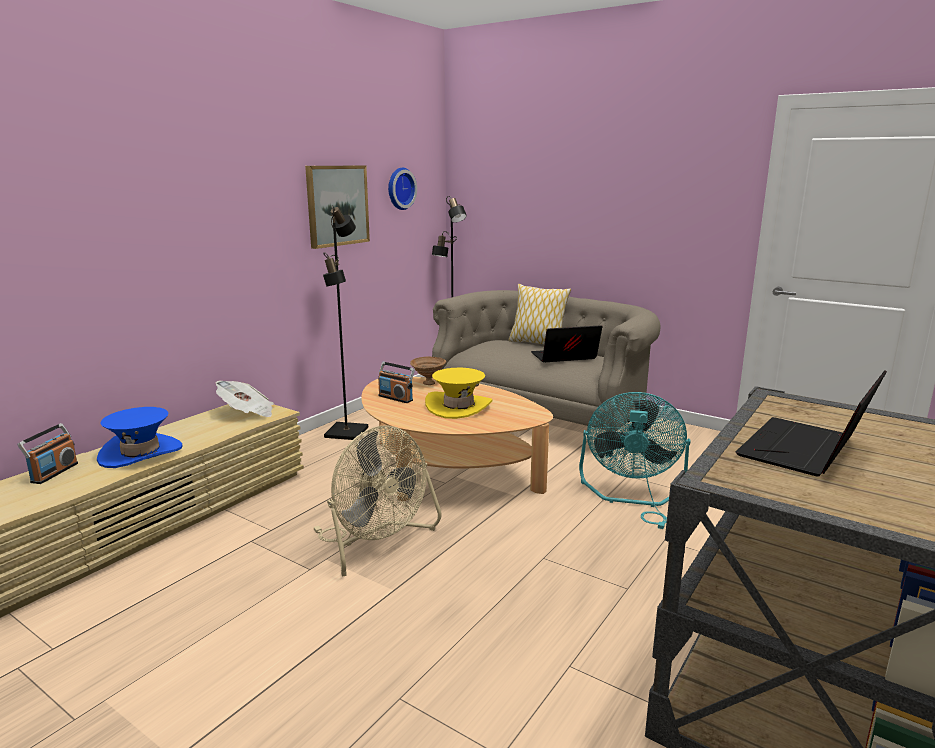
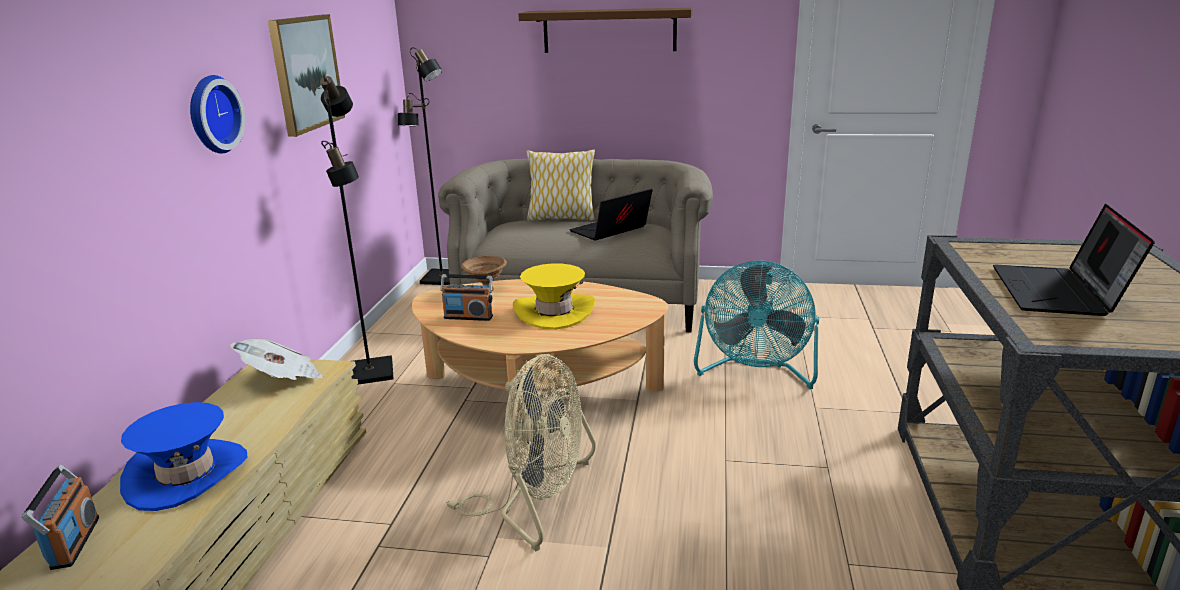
camera: 25 degrees left, 5 degrees up
wall clock [388,168,417,210] -> wall clock moved to [190,75,245,154]
turquoise fan [579,392,690,529] -> turquoise fan turned 150 degrees counterclockwise [694,261,819,389]
none -> brown shelf [518,8,693,53]

